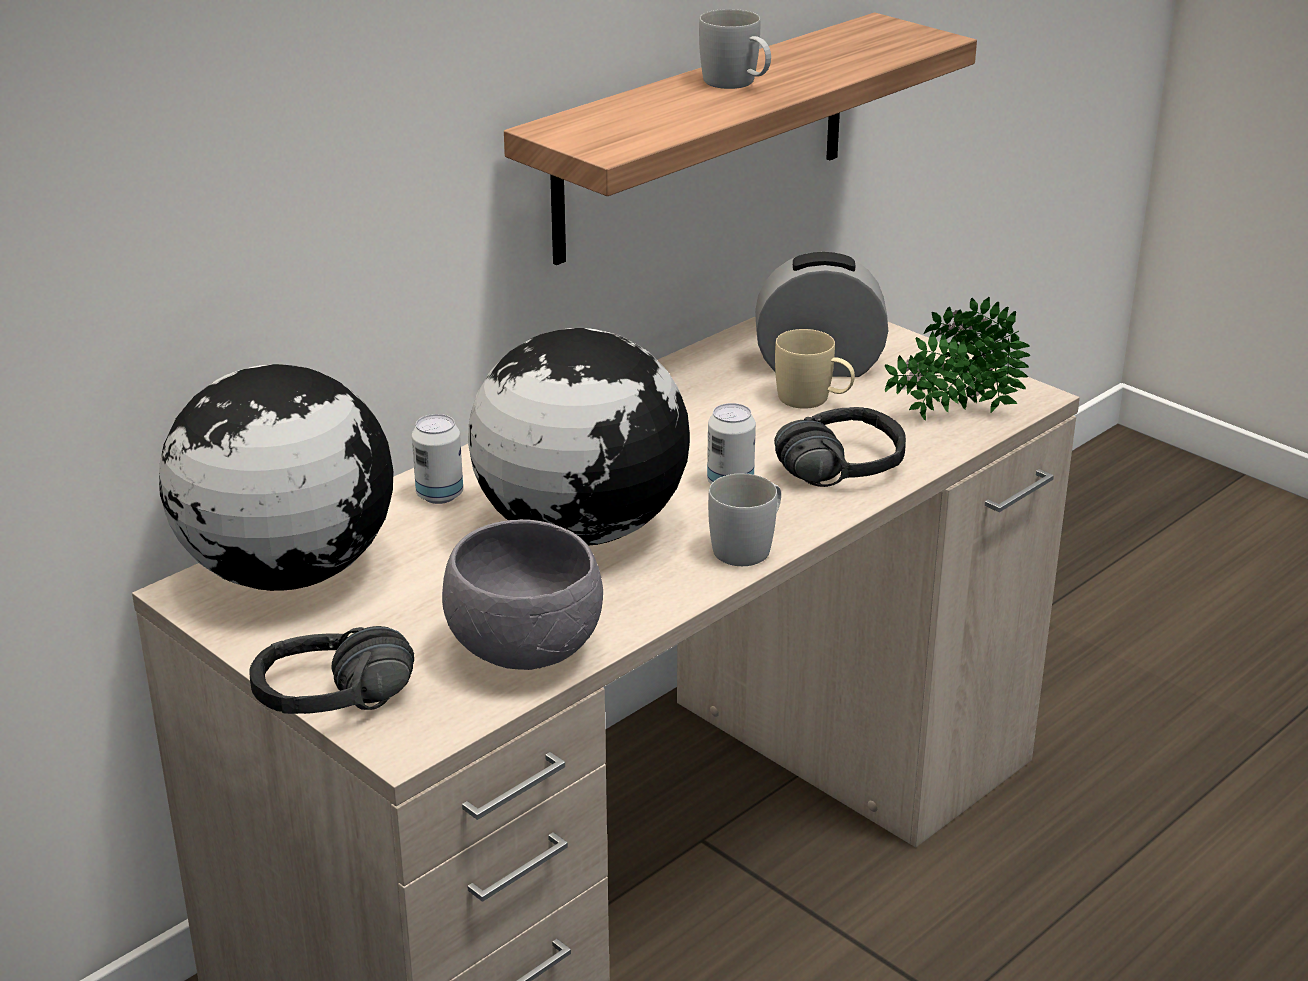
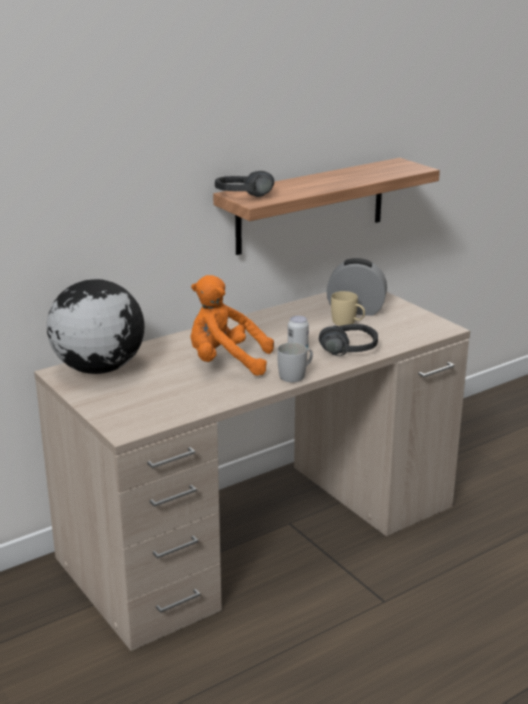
camera: 10 degrees right, 5 degrees down
black headphones [249,626,414,714] -> black headphones moved to [215,171,274,197]
can [412,414,463,504] -> none
grey bowl [442,519,603,670] -> none
globe [468,328,690,546] -> orange plush toy [190,275,274,376]
white mug [699,9,771,89] -> none
potted plant [885,297,1031,420] -> none

